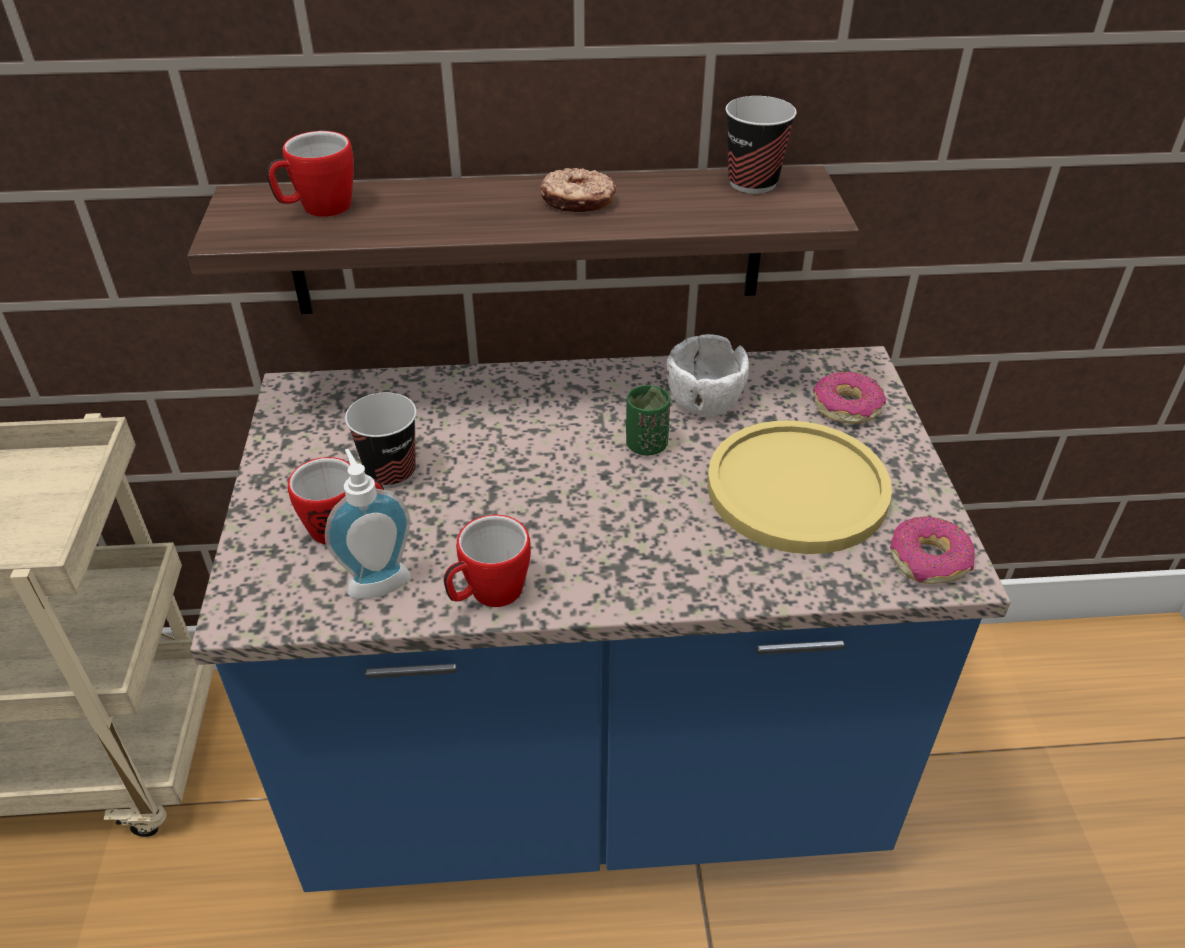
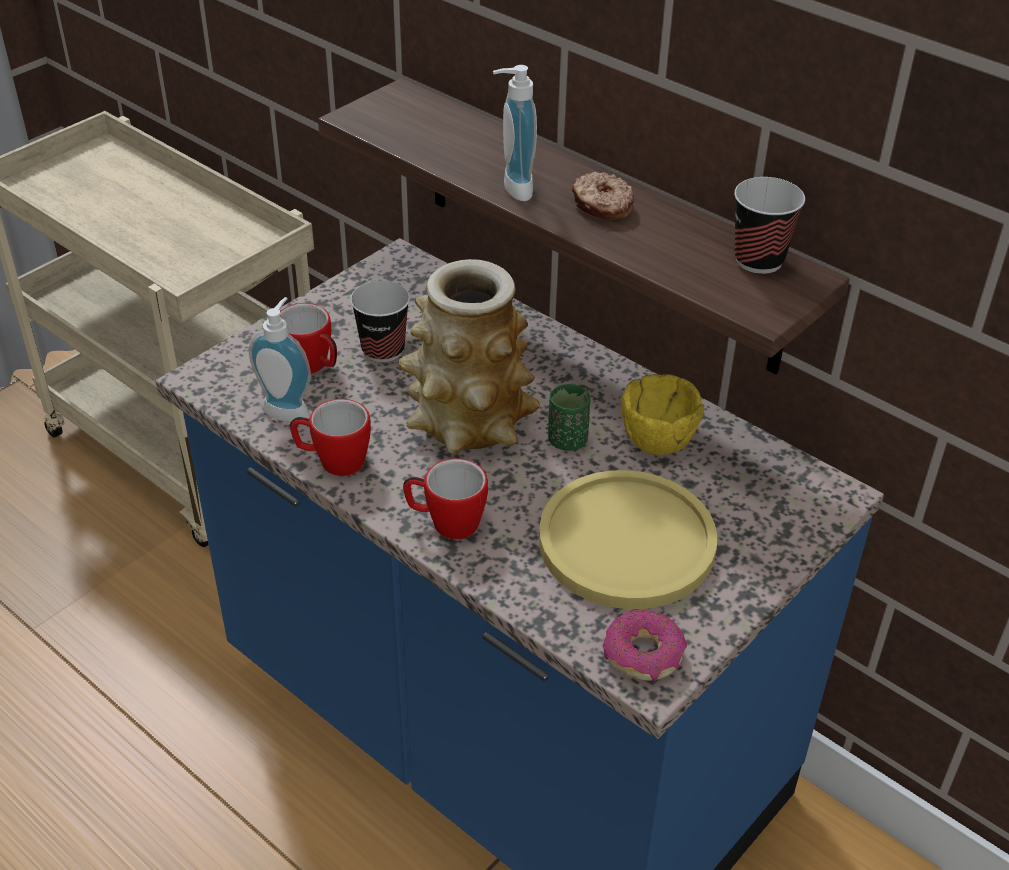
camera: 45 degrees right, 0 degrees up
mug [267,131,354,217] -> mug moved to [403,459,488,539]
white bowl [666,334,749,416] -> yellow bowl [621,374,704,455]
donut [813,371,886,424] -> none
none -> vase [398,259,540,454]
none -> soap dispenser [493,65,537,201]

